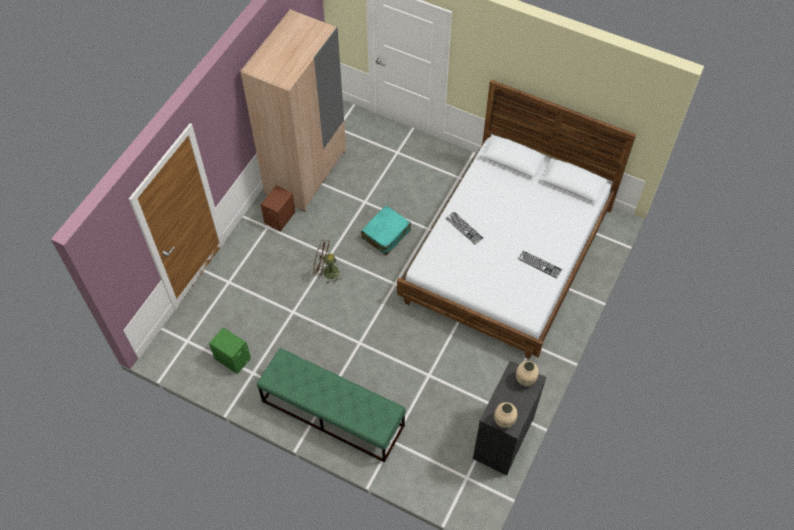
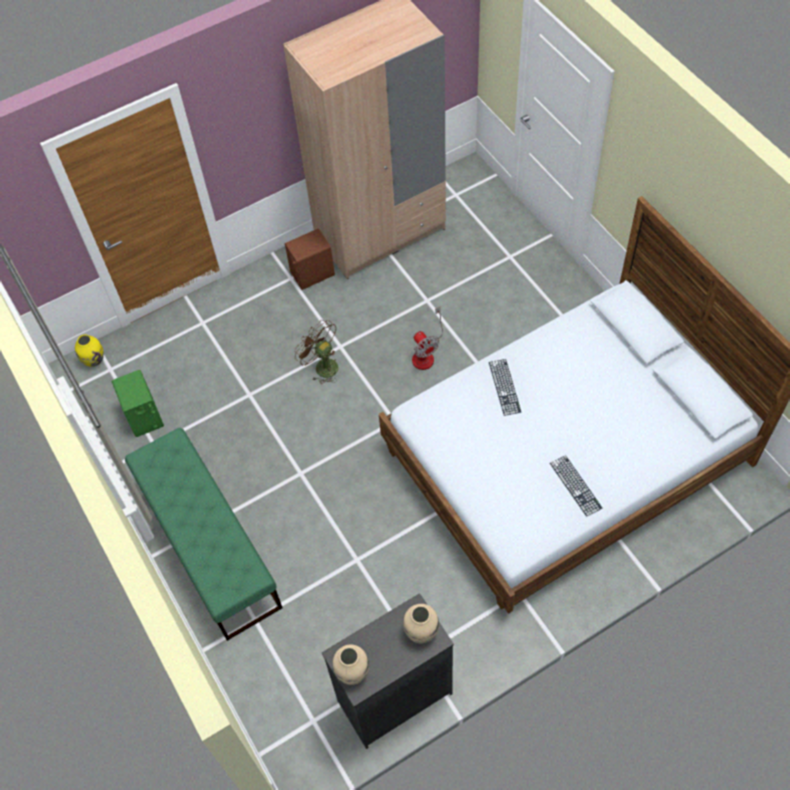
camera: 35 degrees right, 0 degrees up
turquoise suitcase [361,205,411,256] -> fan [412,307,443,370]
none -> yellow vase [75,335,104,367]

